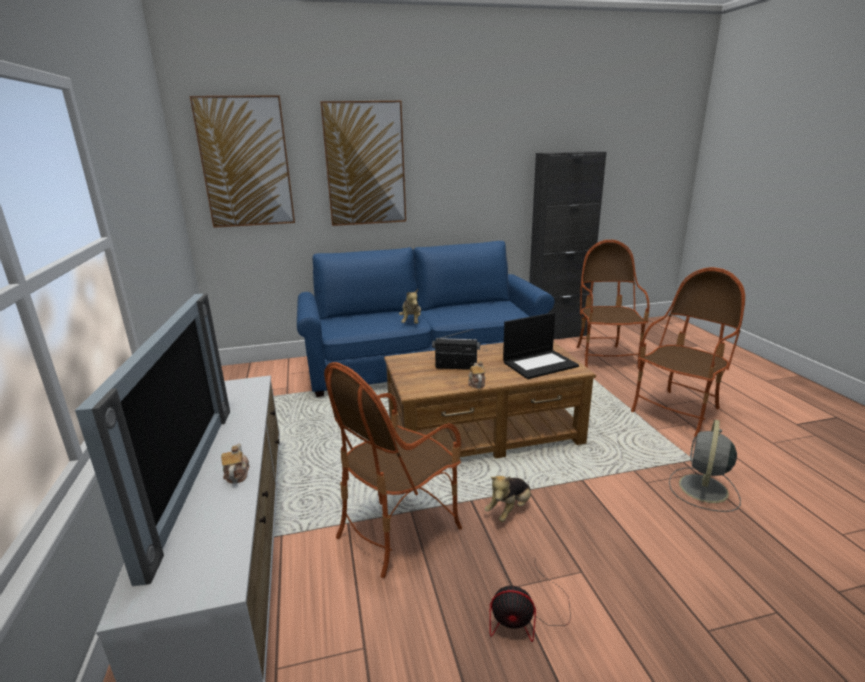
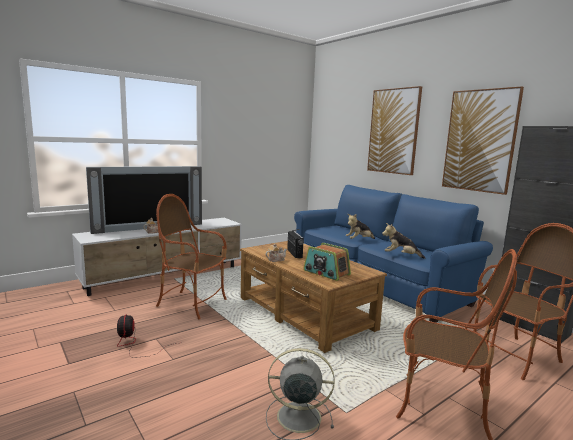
camera: 65 degrees right, 10 degrees down
picture [190,95,295,228] -> picture moved to [442,86,524,195]
plush toy [484,476,531,522] -> plush toy moved to [382,223,426,259]
laptop [503,312,579,379] -> radio [303,243,351,281]

